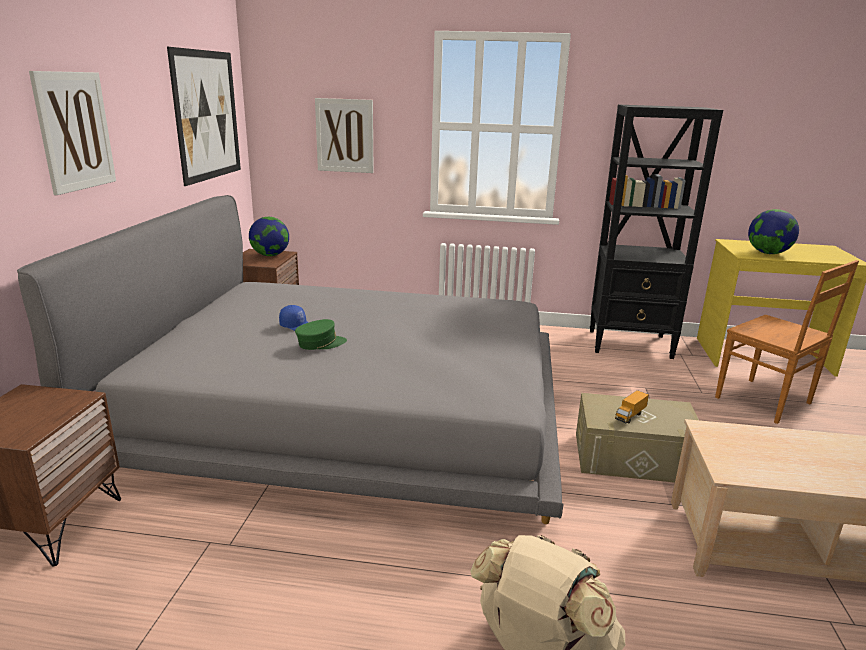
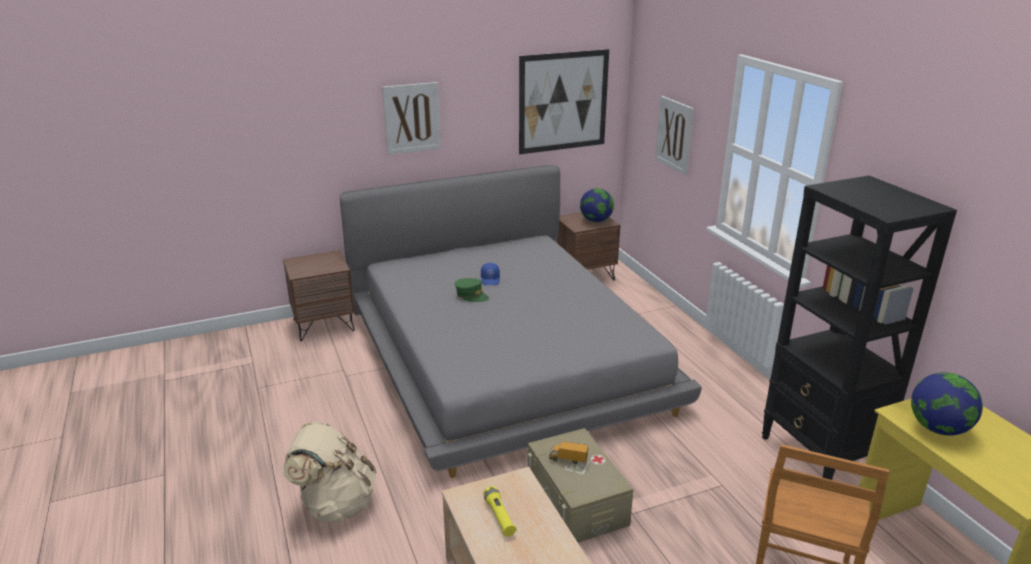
camera: 60 degrees right, 5 degrees up
none -> yellow flashlight [483,486,517,537]

